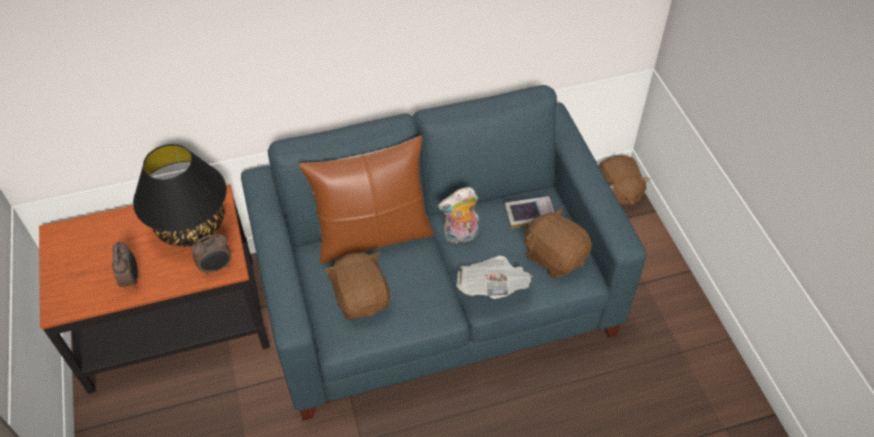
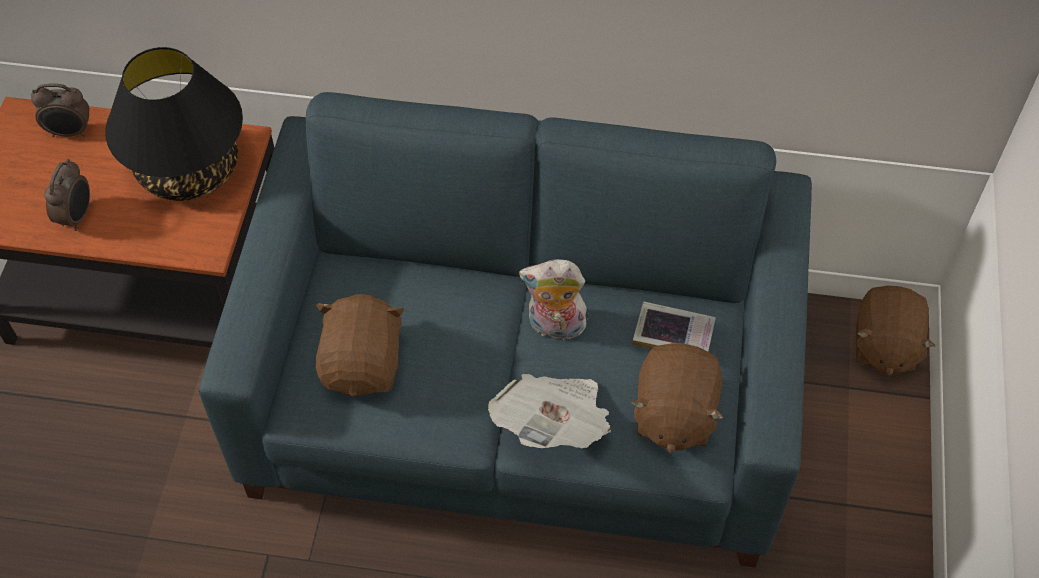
camera: 25 degrees right, 5 degrees up
alarm clock [191,234,232,275] -> alarm clock moved to [31,84,90,137]
brown pillow [298,136,434,263] -> none
brown plush toy [525,207,592,278] -> brown plush toy turned 150 degrees counterclockwise [631,343,724,453]

